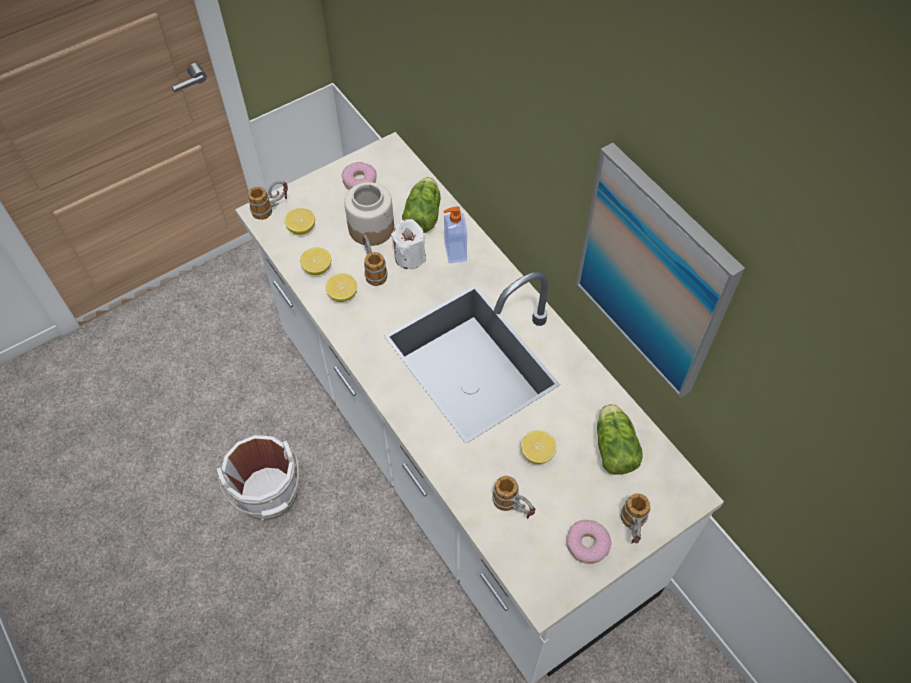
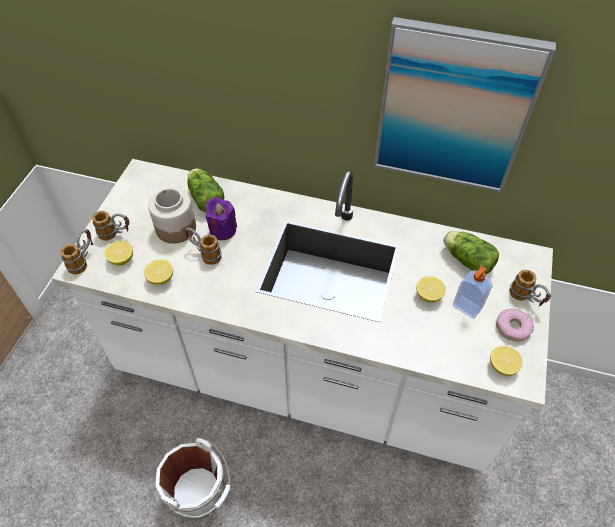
camera: 40 degrees left, 5 degrees down
lemon [325,273,358,302] -> lemon moved to [490,346,523,376]
donut [341,162,376,190] -> none
white candle [391,219,426,269] -> purple candle [206,197,237,240]
soap dispenser [444,206,467,264] -> soap dispenser moved to [453,266,492,319]
mug [492,476,535,519] -> mug moved to [92,211,129,241]

